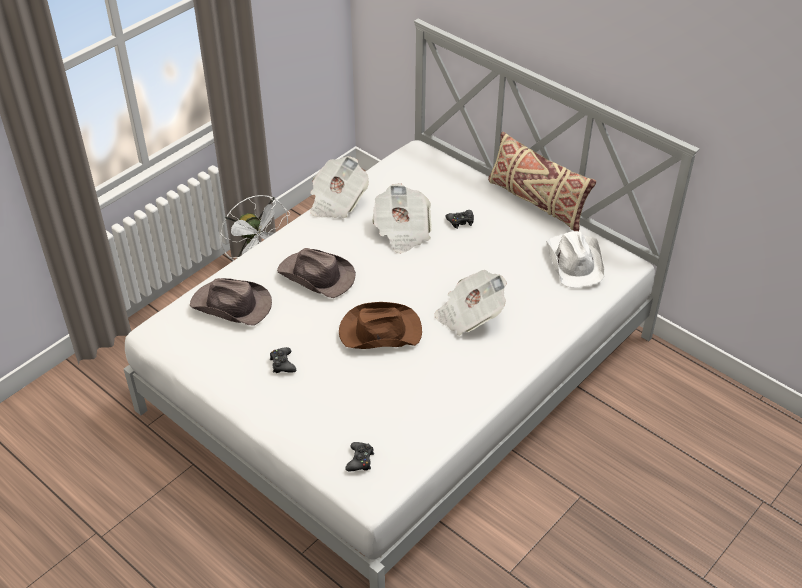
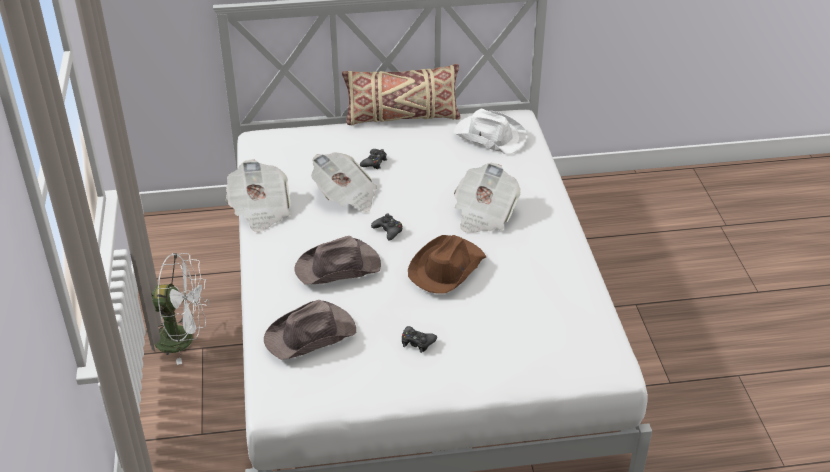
camera: 50 degrees left, 5 degrees down
black game controller [345,442,374,471] -> black game controller moved to [371,213,403,241]

